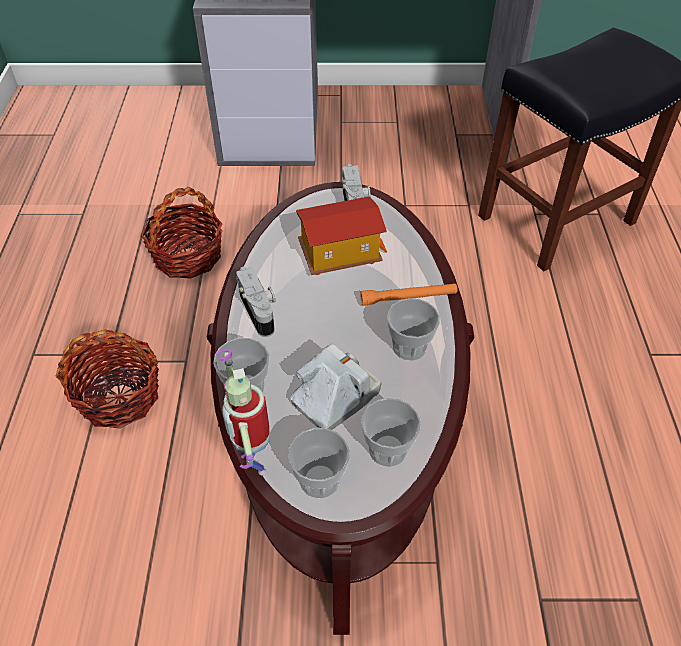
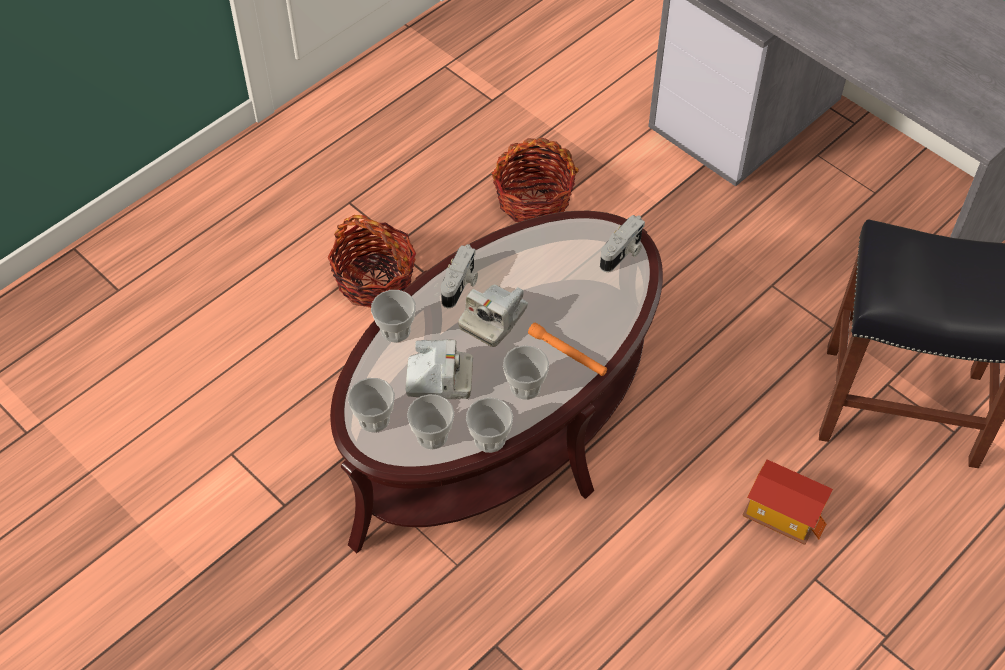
camera: 45 degrees right, 5 degrees up
toy robot [216,349,270,475] -> none
toy house [296,196,387,275] -> toy house moved to [742,460,833,545]
none -> camera [458,285,528,347]
none -> cup [466,398,513,453]

